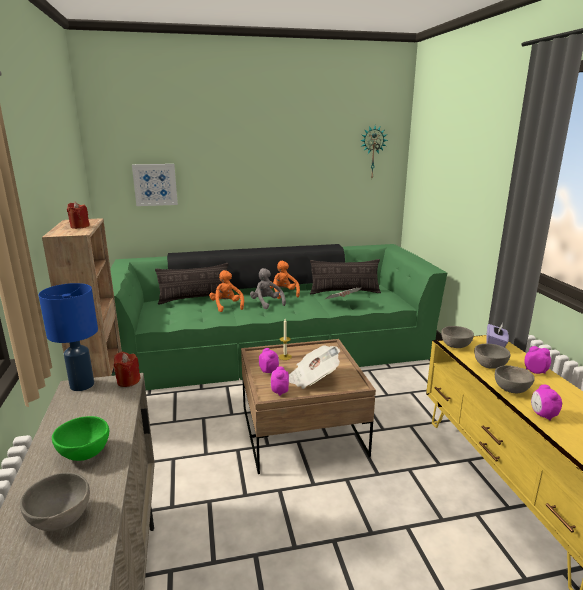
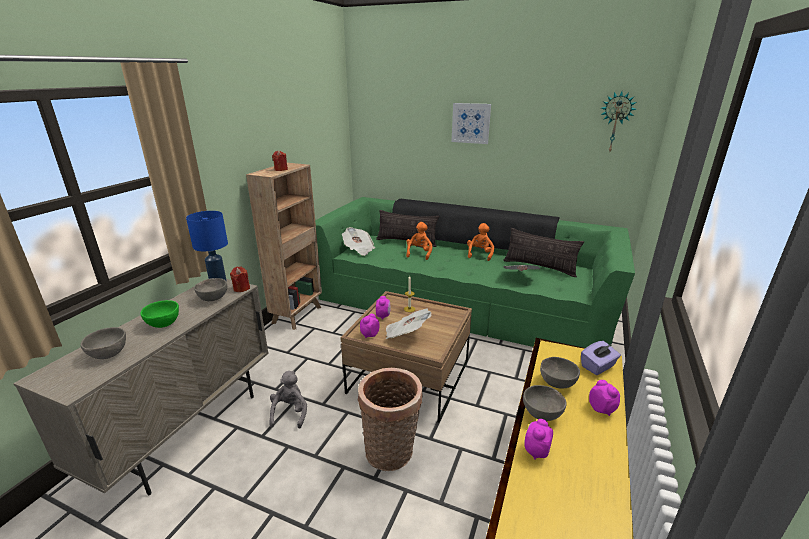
camera: 35 degrees right, 5 degrees up
picture [132,164,178,206] -> picture moved to [452,103,491,144]
grey plush toy [250,268,286,309] -> grey plush toy moved to [269,371,307,428]
grey bowl [441,326,474,348] -> grey bowl moved to [194,278,227,301]
none -> newspaper [342,227,375,256]
none -> basket [358,368,422,471]

